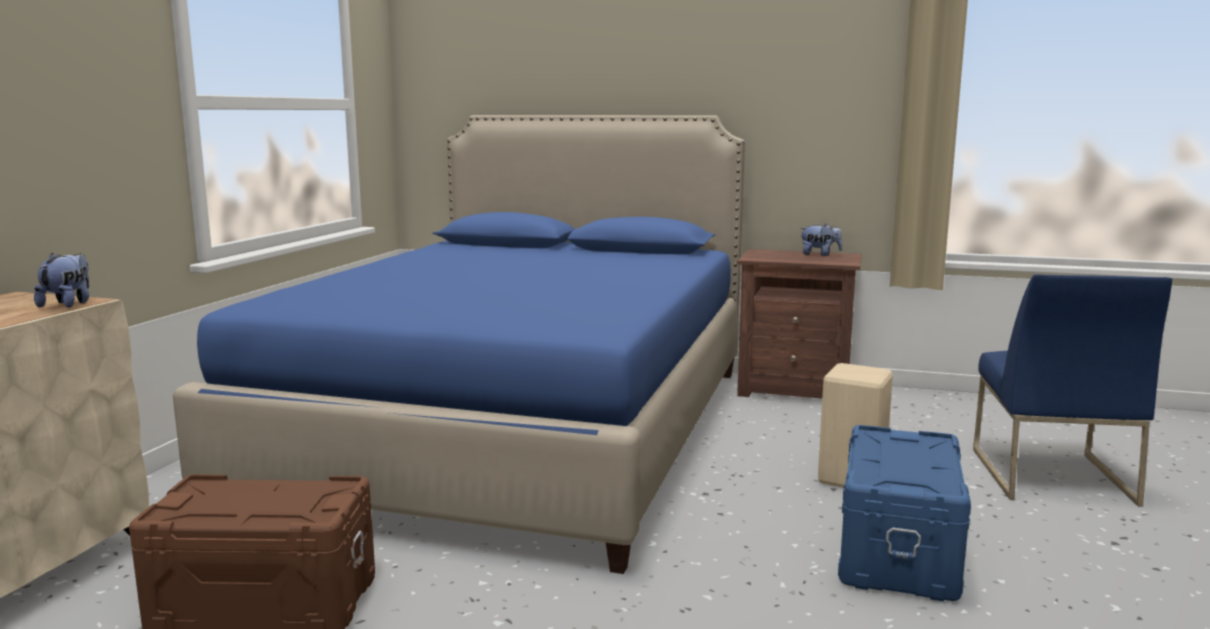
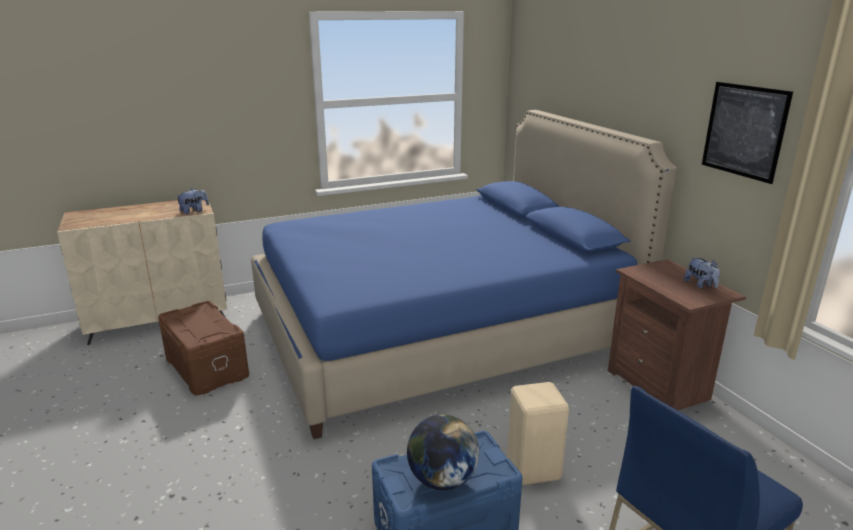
camera: 50 degrees right, 10 degrees up
none -> globe [407,415,479,490]
none -> picture [702,82,793,184]

